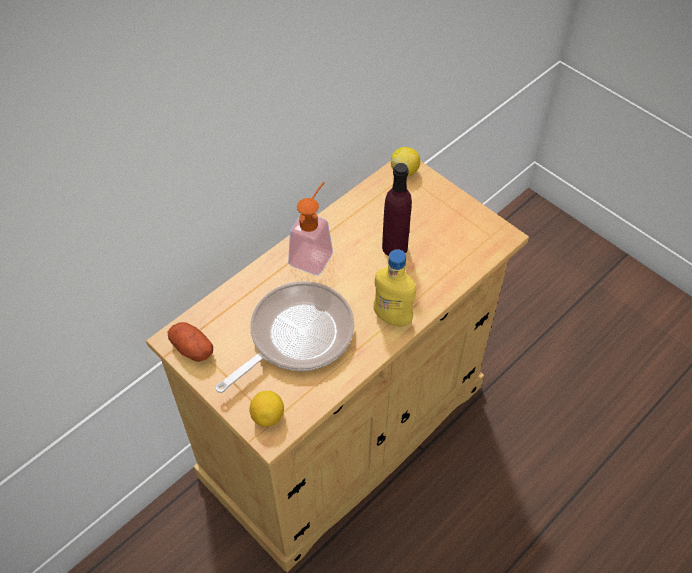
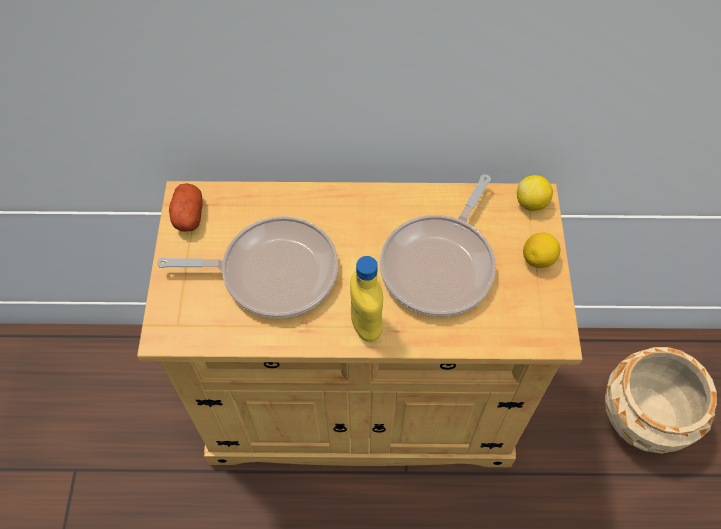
camera: 45 degrees right, 5 degrees up
lemon [249,391,284,427] -> lemon moved to [523,233,561,268]
soap dispenser [288,182,333,275] -> none
purple bottle [382,163,412,256] -> frying pan [380,174,496,317]
none -> beige planter [605,347,717,453]

